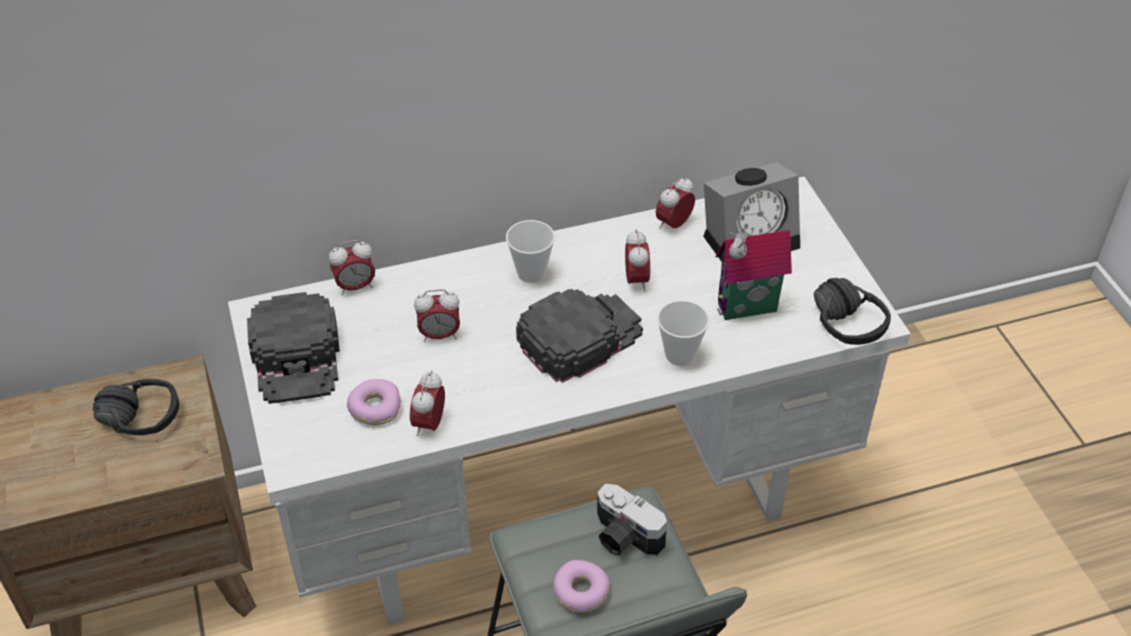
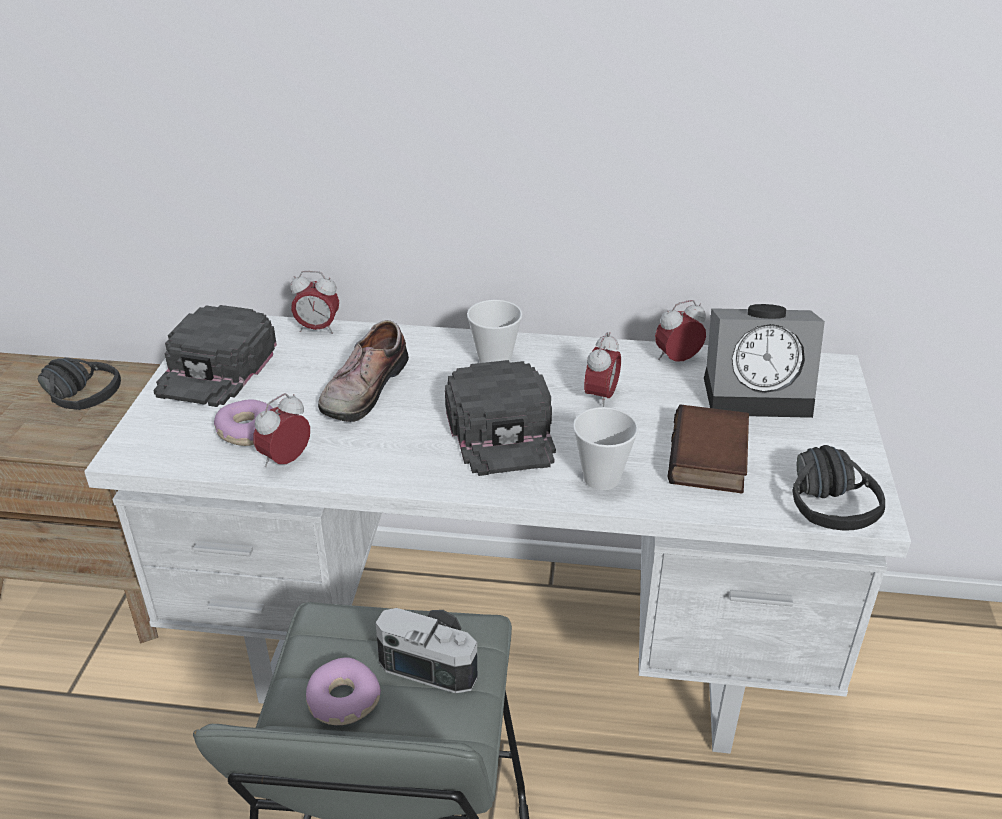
camera: 25 degrees right, 10 degrees down
alarm clock [414,289,460,342] -> shoe [318,320,409,422]
black cap [516,289,643,383] -> black cap turned 90 degrees clockwise [445,360,556,476]
camera [597,484,667,556] -> camera turned 135 degrees clockwise [375,608,477,693]
toy house [715,229,792,320] -> book [668,405,749,494]

